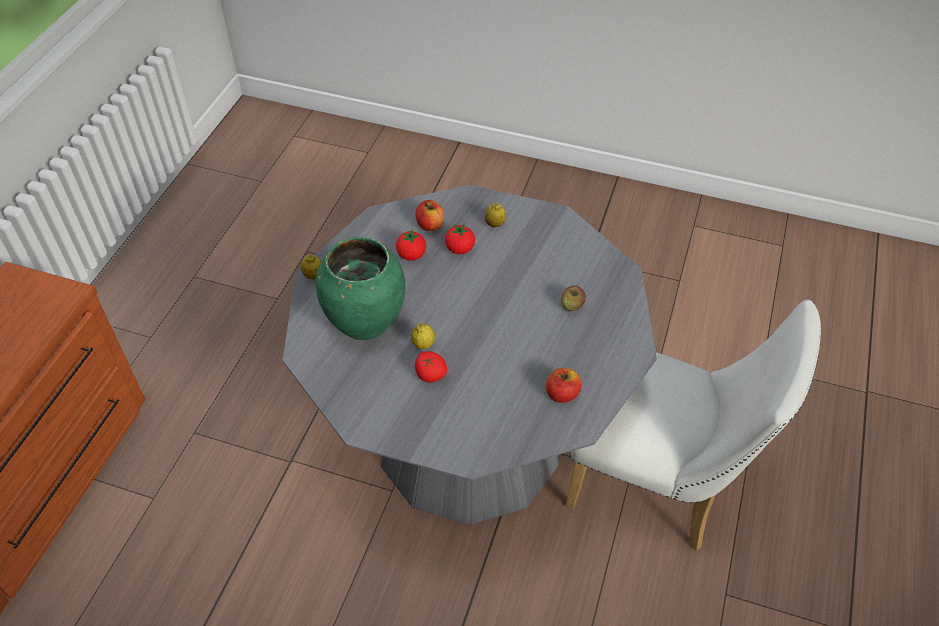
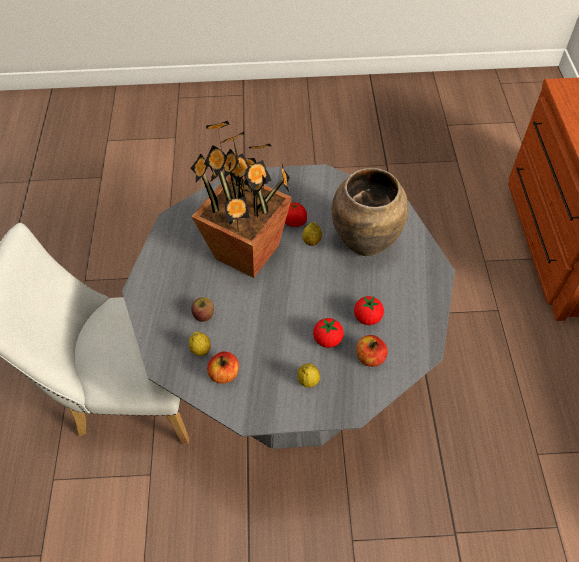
camera: 160 degrees right, 5 degrees up
lemon [301,254,321,280] -> lemon moved to [189,332,211,356]
green vase [316,237,405,340] -> brown vase [332,168,408,256]
apple [546,368,581,403] -> apple moved to [207,351,239,384]
none -> potted plant [190,121,292,278]

